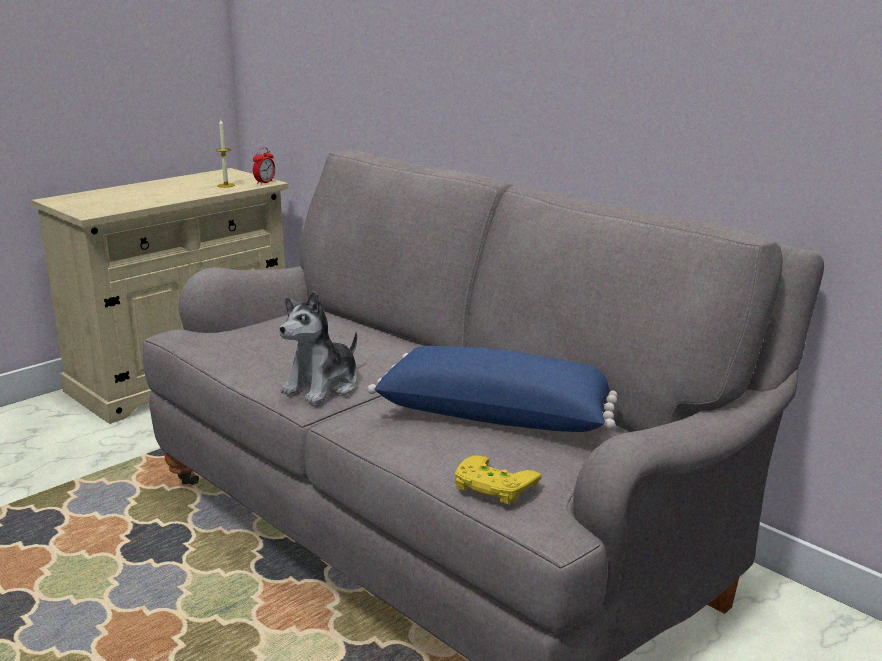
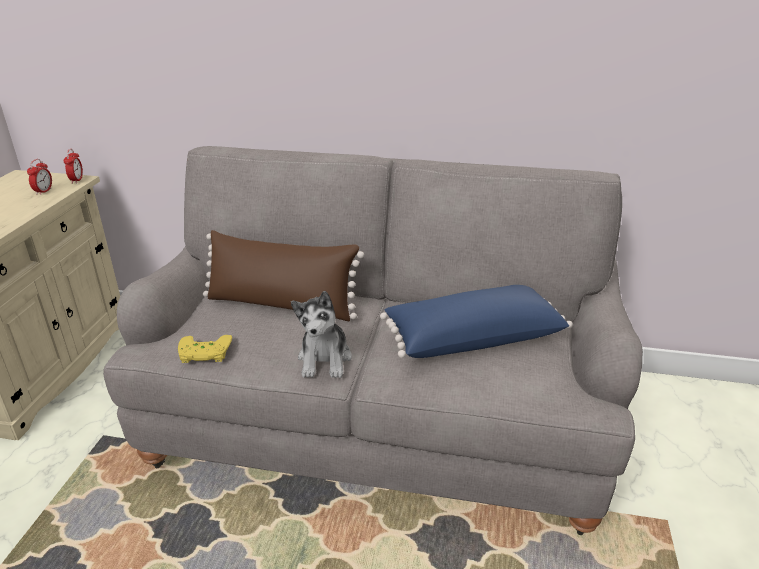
camera: 35 degrees left, 10 degrees up
candle [216,120,235,188] -> alarm clock [27,159,52,195]
yellow game controller [455,455,541,505] -> yellow game controller moved to [178,335,232,363]
none -> brown pillow [203,230,364,321]

